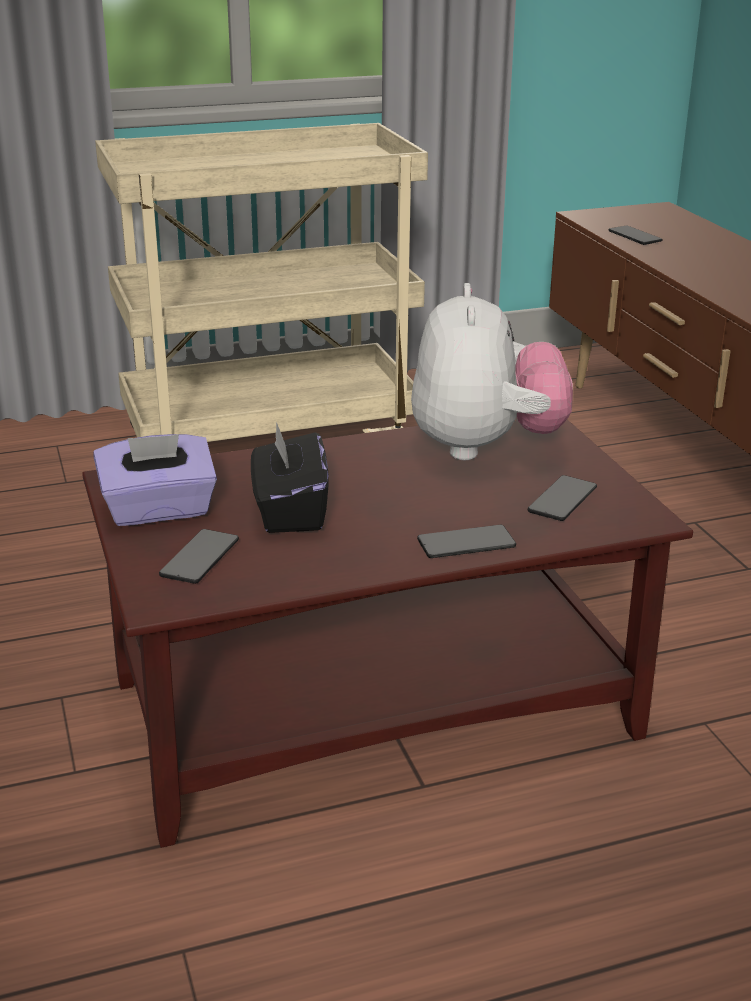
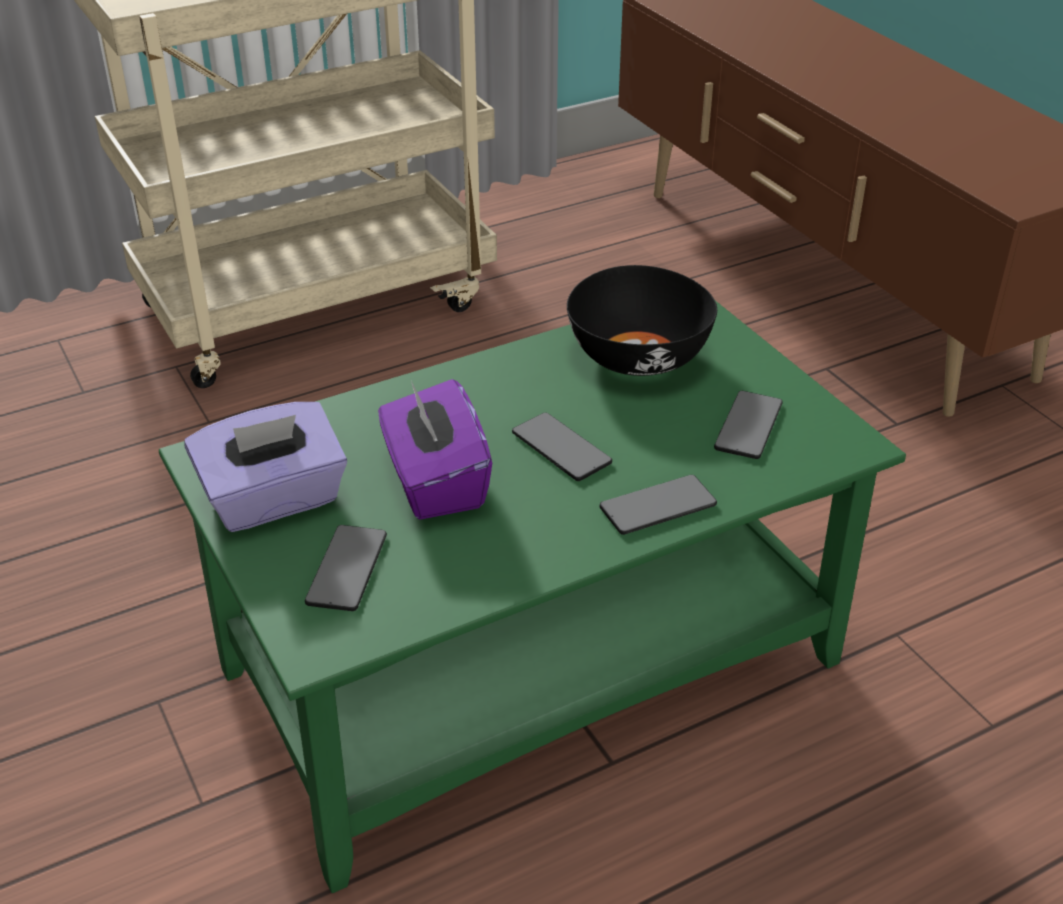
camera: 10 degrees left, 10 degrees up
brown coffee table [82,416,693,848] -> green coffee table [159,301,906,893]
black tissue box [251,422,329,533] -> purple tissue box [378,379,492,520]
plush toy [411,283,573,460] -> black bowl [567,265,717,376]
phone [609,226,662,245] -> phone moved to [512,413,612,481]

